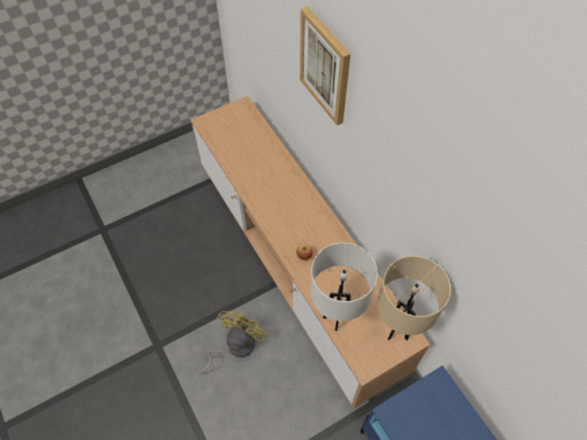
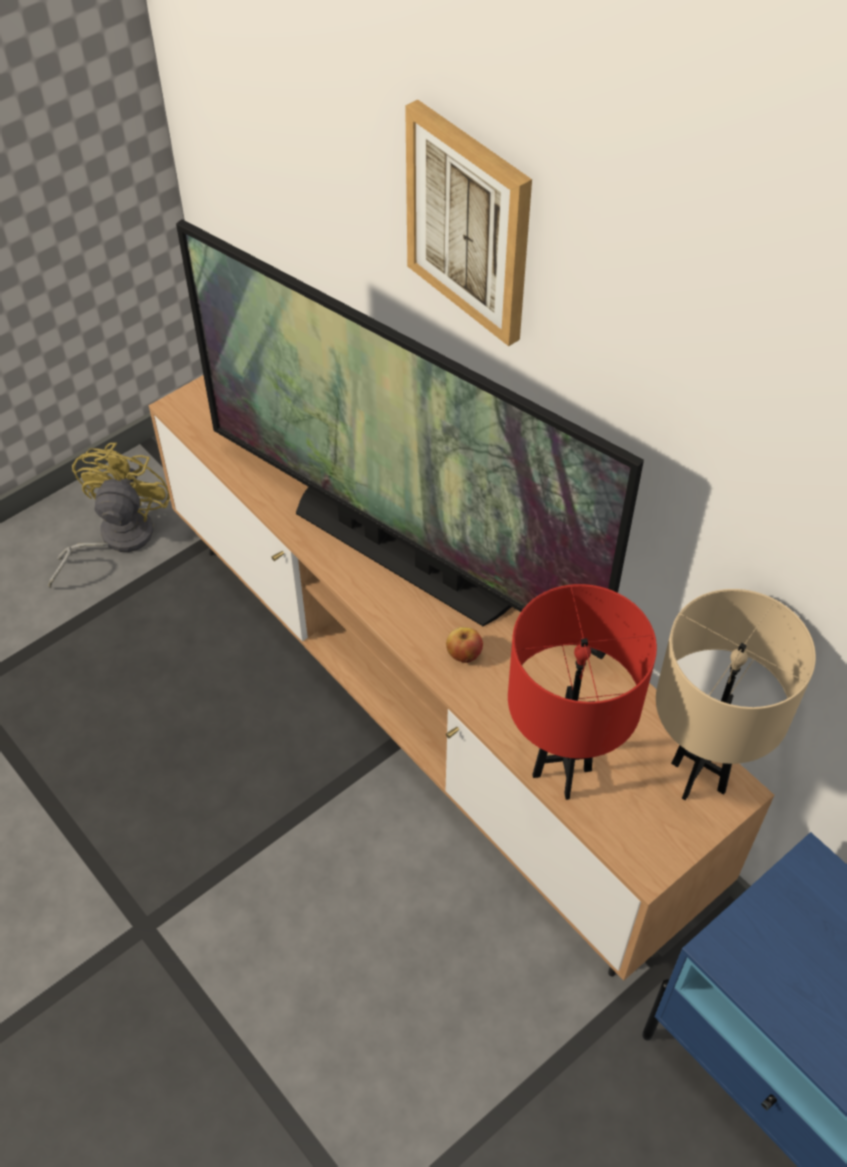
camera: 10 degrees left, 5 degrees down
yellow fan [198,311,267,374] -> yellow fan moved to [48,442,170,589]
white table lamp [310,243,378,331] -> red table lamp [508,584,657,800]
none -> television [176,219,644,659]

